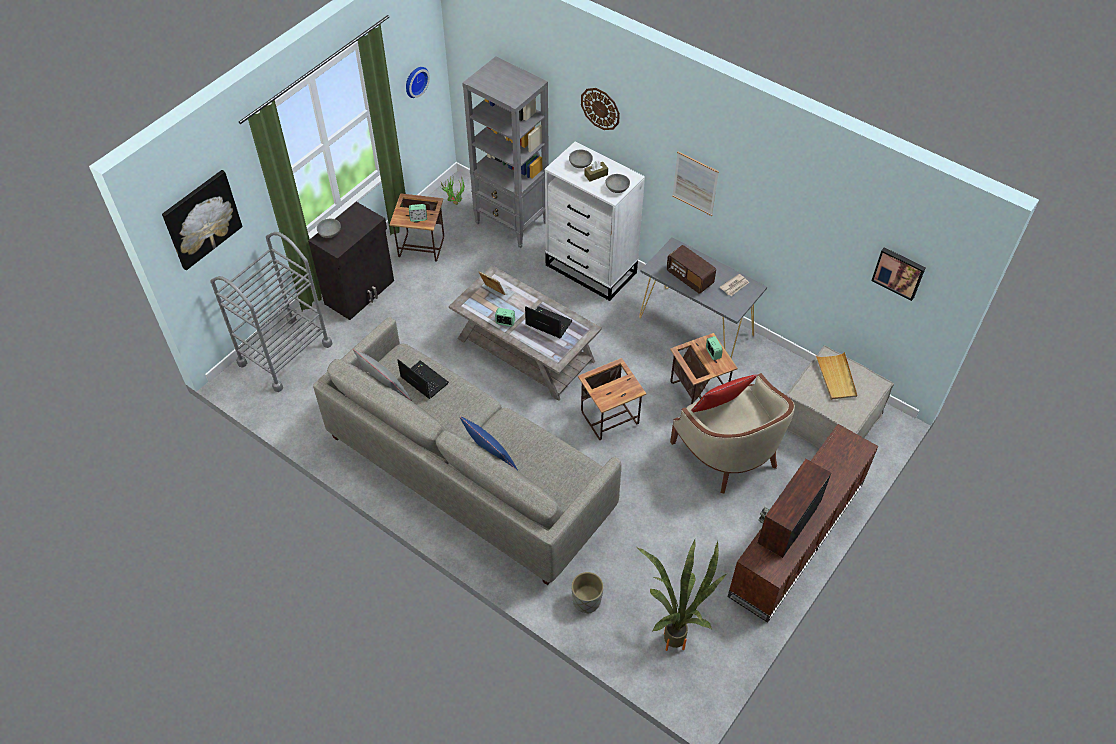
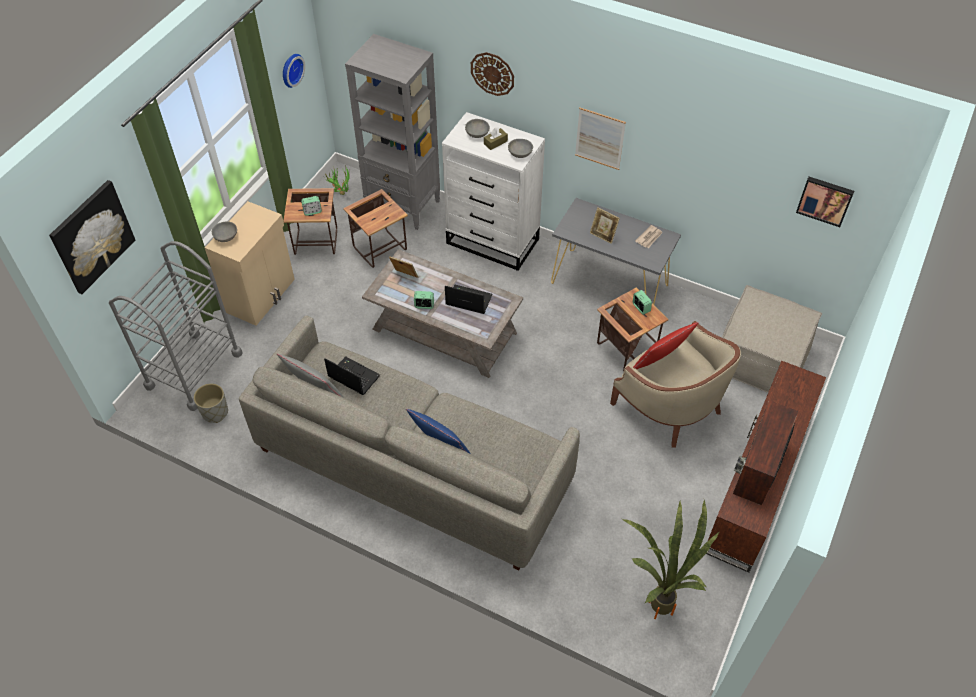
camera: 10 degrees left, 0 degrees up
black cabinet [308,202,394,320] -> beige cabinet [205,201,295,326]
grey planter [571,572,604,614] -> grey planter moved to [194,383,228,423]
side table [578,358,646,440] -> side table moved to [343,189,408,268]
radio [667,245,716,294] -> picture frame [590,207,620,244]
beige tray [816,352,857,400] -> none

